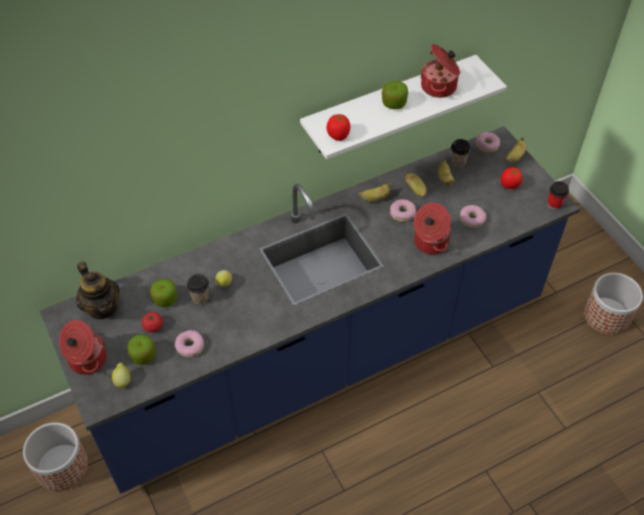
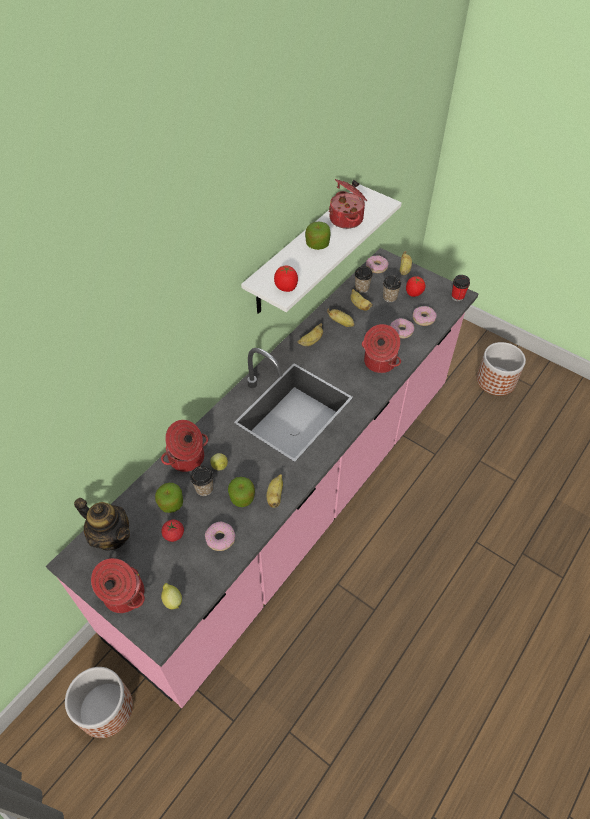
camera: 25 degrees left, 0 degrees up
blue counter [40,126,580,494] -> pink counter [46,248,478,708]
apple [127,334,156,365] -> apple moved to [228,477,255,507]
donut [390,199,416,222] -> donut moved to [413,306,437,326]
none -> cooking pot [161,420,208,472]
none -> banana [266,474,283,508]
none -> cup [383,275,401,303]

